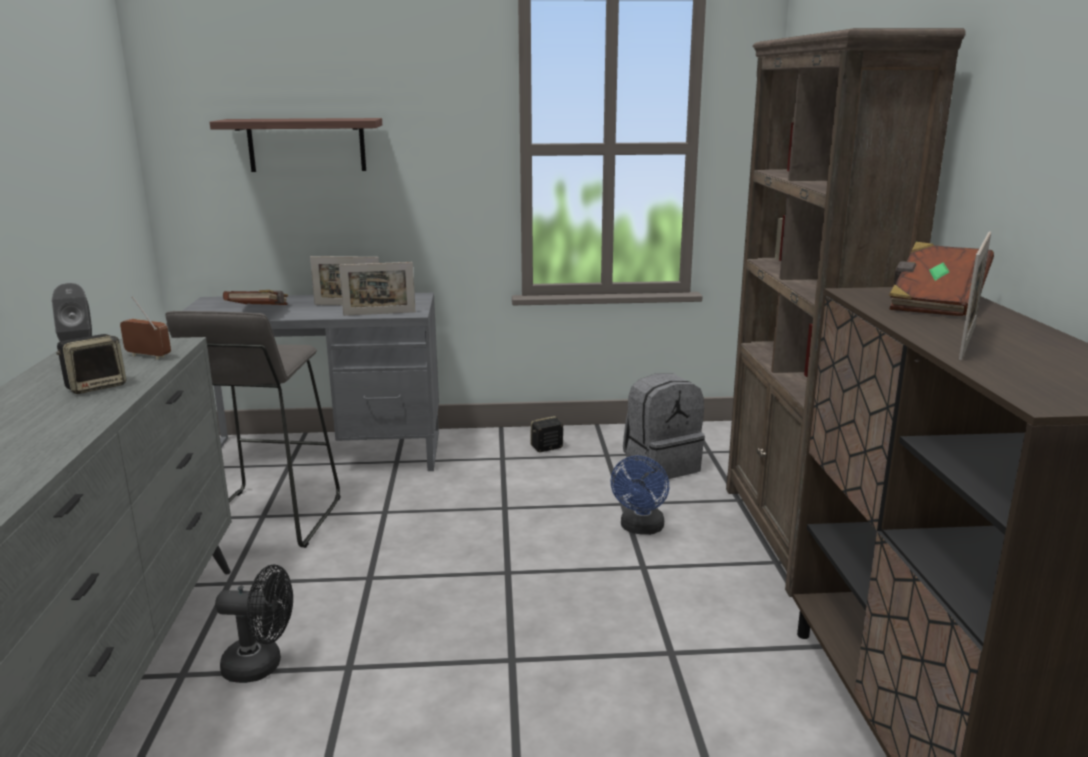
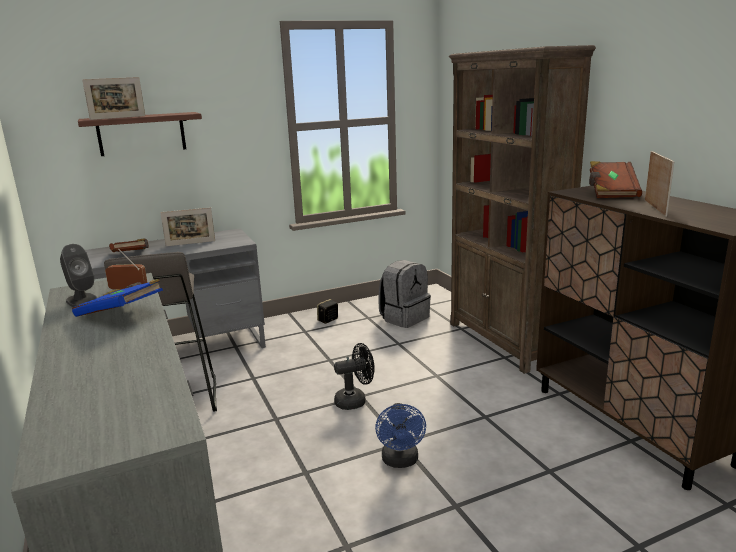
camera: 20 degrees left, 0 degrees up
speaker [56,334,126,394] -> blue book [72,279,163,317]
black fan [215,565,293,683] -> black fan moved to [334,343,375,410]
picture frame [339,262,416,316] -> picture frame moved to [82,77,145,120]
blue fan [611,456,669,535] -> blue fan moved to [375,403,426,468]

